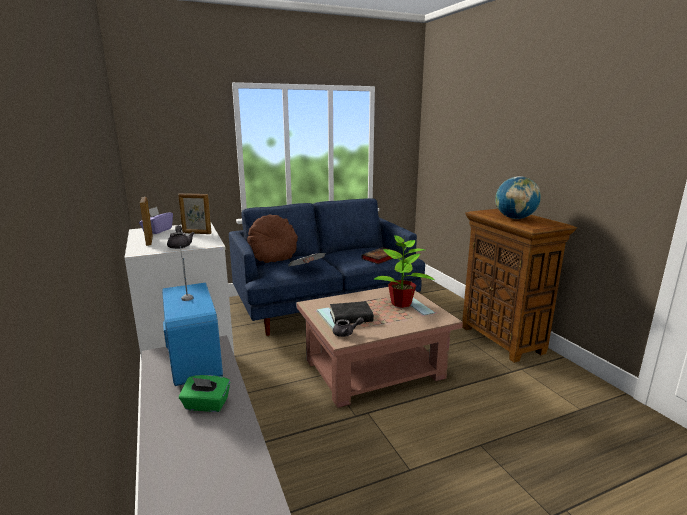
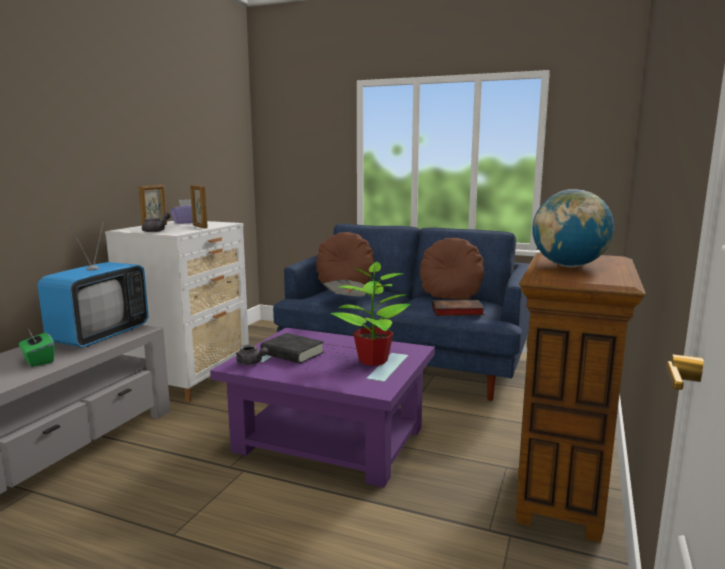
camera: 45 degrees right, 5 degrees down
brown coffee table [296,287,463,408] -> purple coffee table [210,328,435,488]
none -> brown pillow [420,237,484,300]

